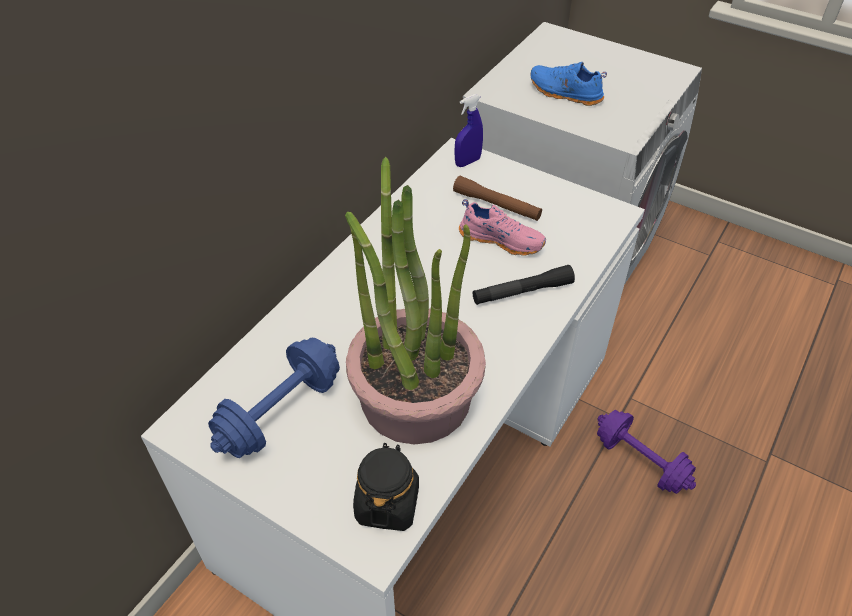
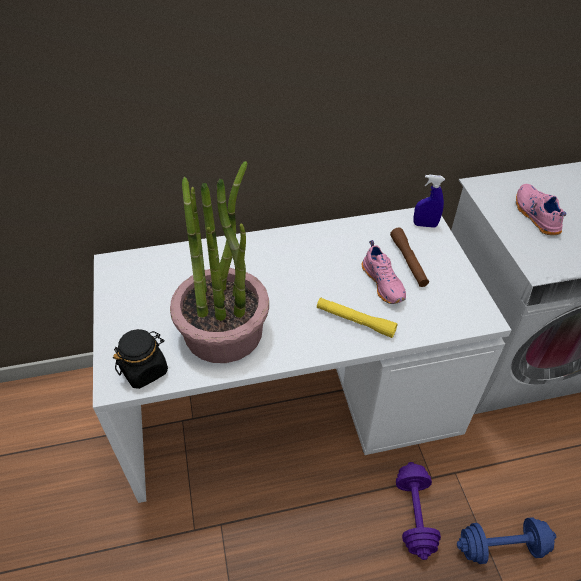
camera: 45 degrees right, 0 degrees up
blue dumbbell [208,337,340,458] -> blue dumbbell moved to [457,517,556,564]
black flashlight [473,265,575,305] -> yellow flashlight [317,298,398,338]
blue shoe [531,62,607,106] -> pink shoe [516,184,566,235]

